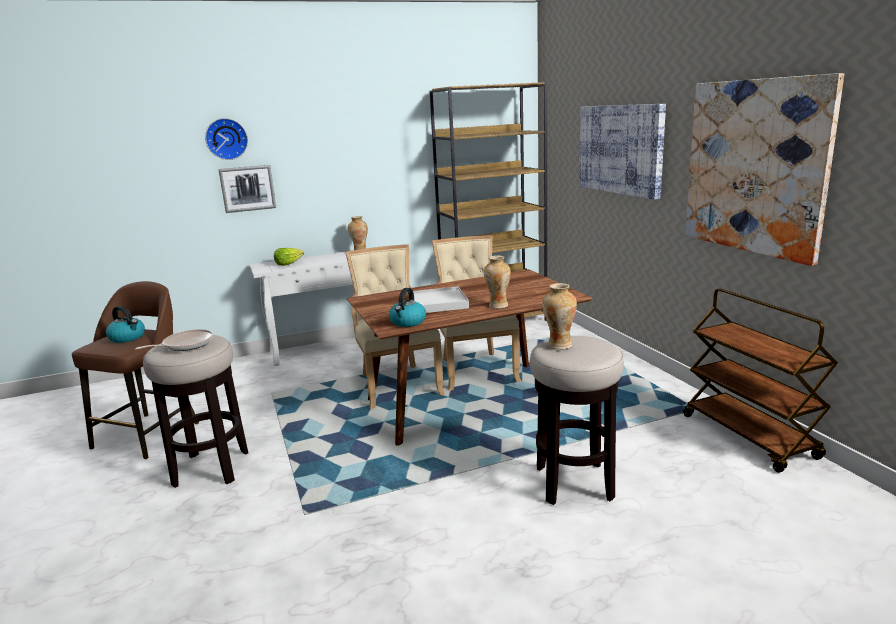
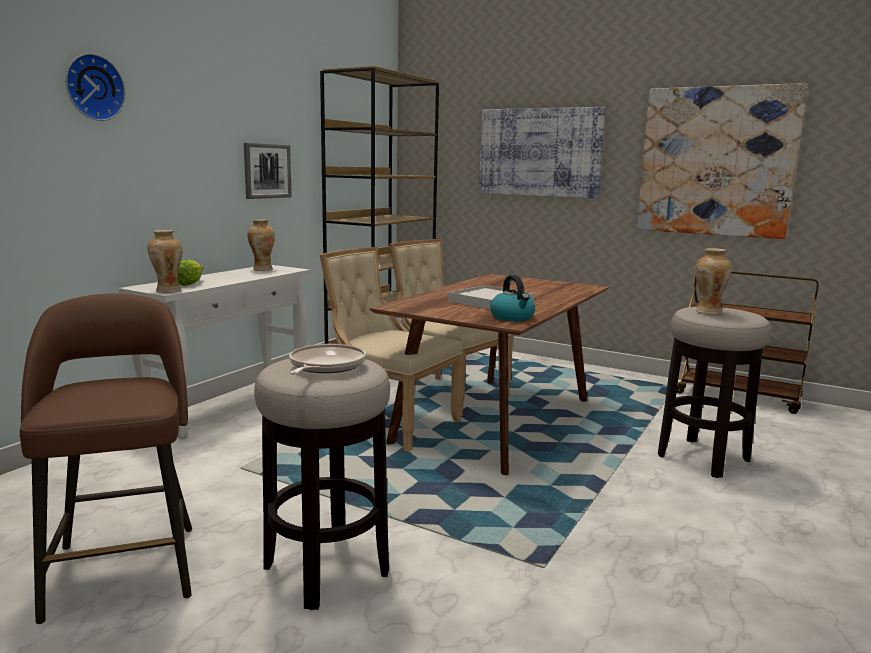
camera: 40 degrees left, 5 degrees down
kettle [106,306,145,343] -> none
picture [218,165,276,213] -> picture moved to [244,143,292,199]
vase [484,255,511,309] -> vase moved to [148,230,182,293]

